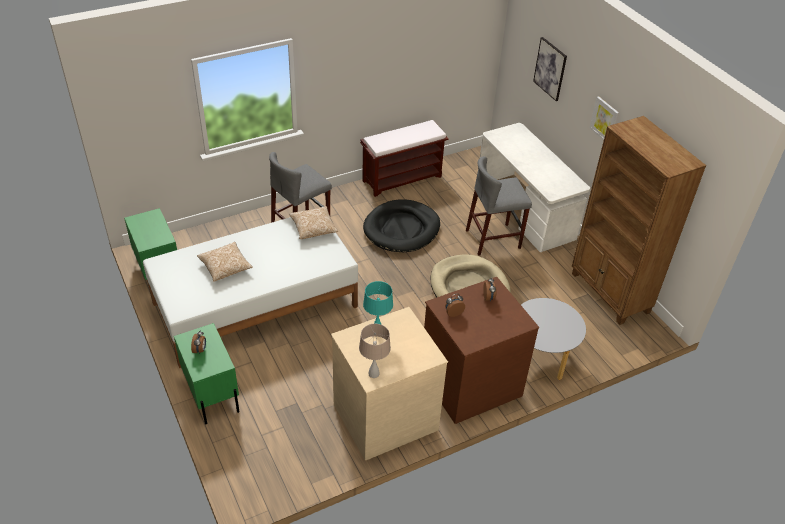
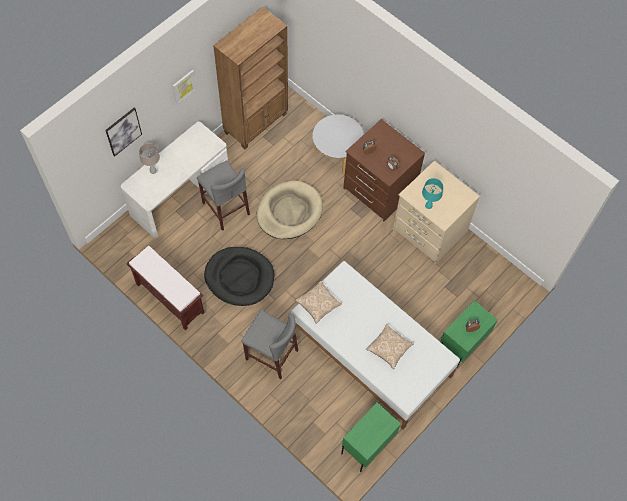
camera: 110 degrees left, 20 degrees up
beige table lamp [359,324,391,378] -> beige table lamp moved to [139,143,160,174]

